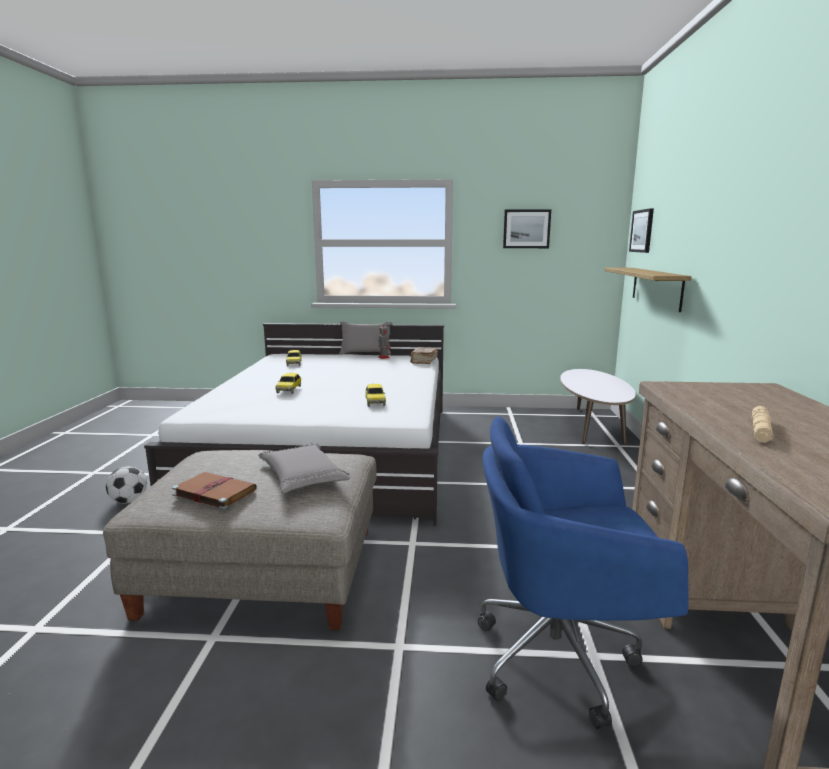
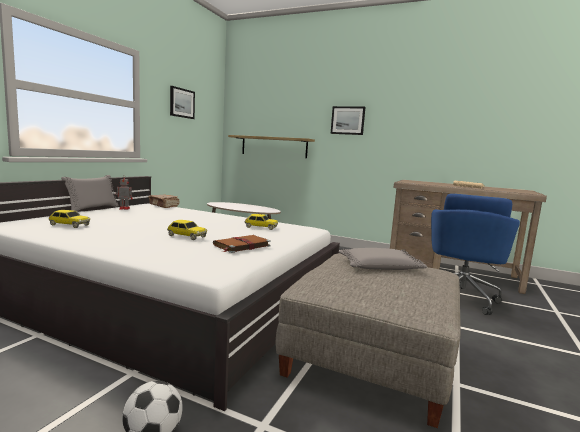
camera: 70 degrees left, 5 degrees down
brown book [172,472,257,509] -> brown book moved to [213,235,271,253]
picture [629,208,654,253] -> picture moved to [331,106,366,135]

